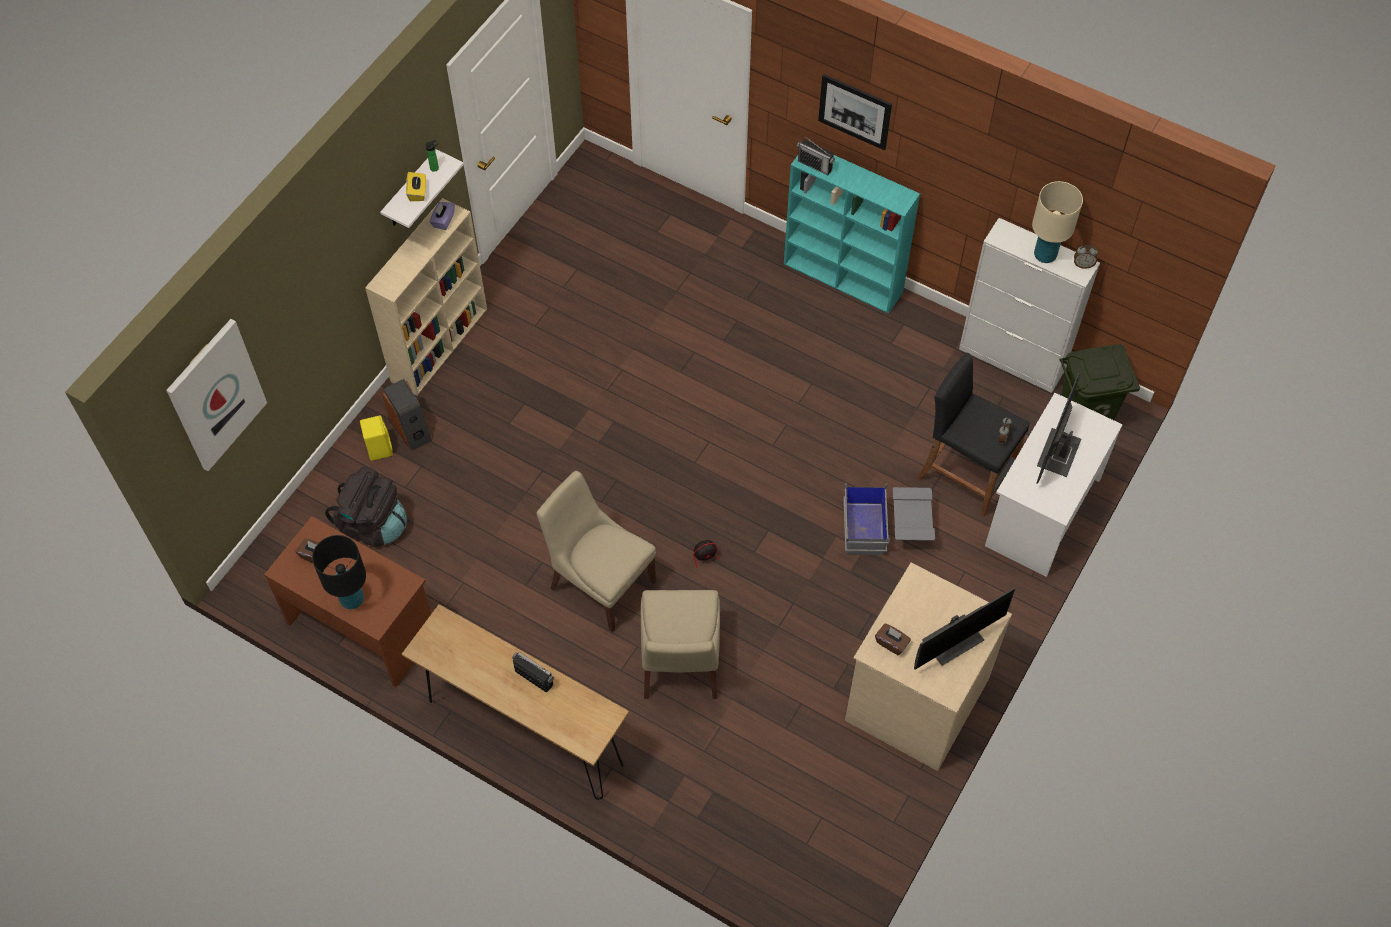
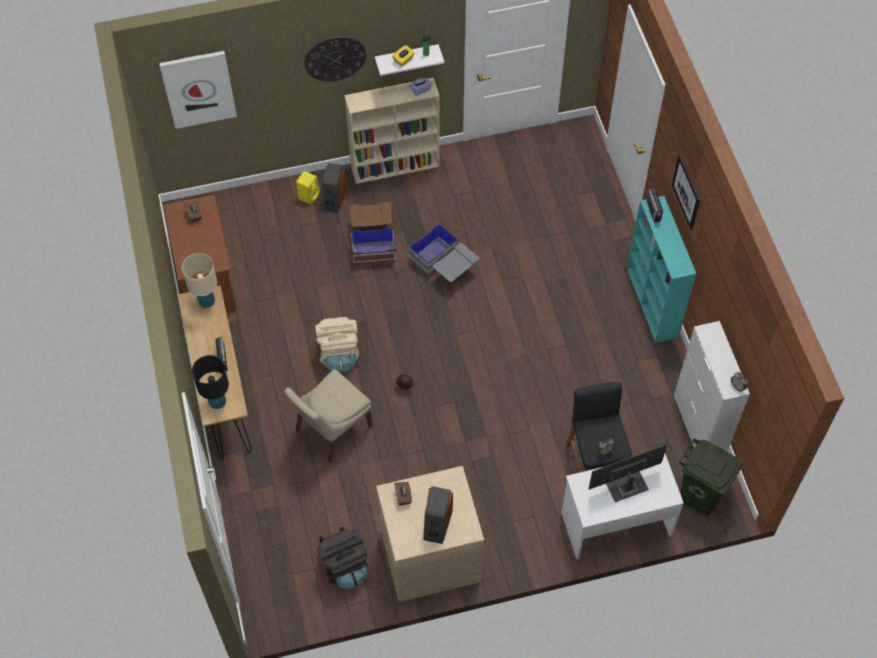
camera: 45 degrees right, 0 degrees up
black table lamp [312,535,366,609] -> black table lamp moved to [192,355,229,409]
black backpack [325,466,407,546] -> black backpack moved to [317,527,368,589]
beige chair [537,471,656,632] -> beige backpack [315,317,359,372]
grey storage box [843,483,935,555] -> grey storage box moved to [407,224,479,282]
monitor [914,587,1016,670] -> speaker [423,486,453,544]
beige table lamp [1032,181,1083,263] -> beige table lamp moved to [182,253,217,308]
none -> wall clock [304,36,366,82]
none -> brown storage box [350,202,396,266]

